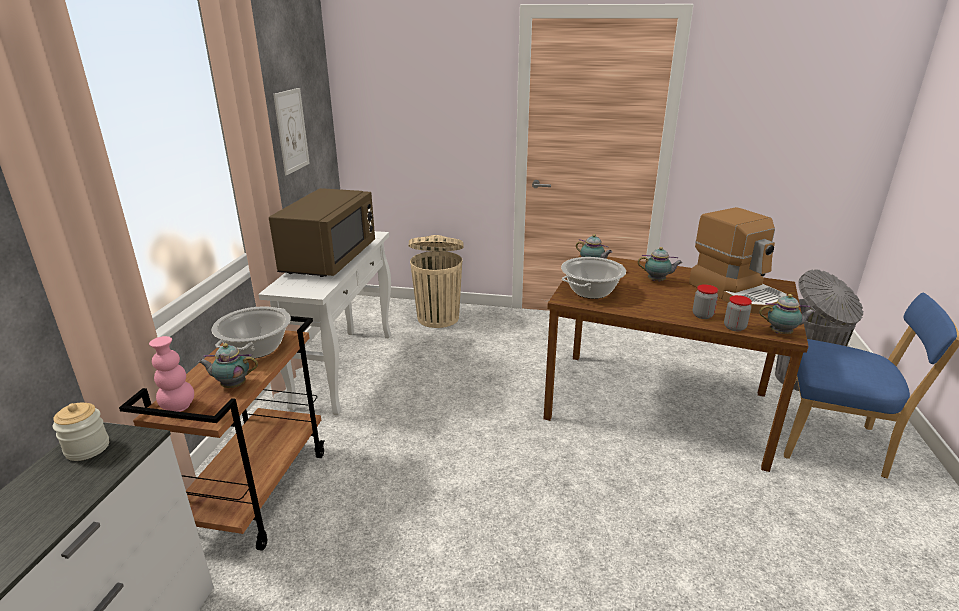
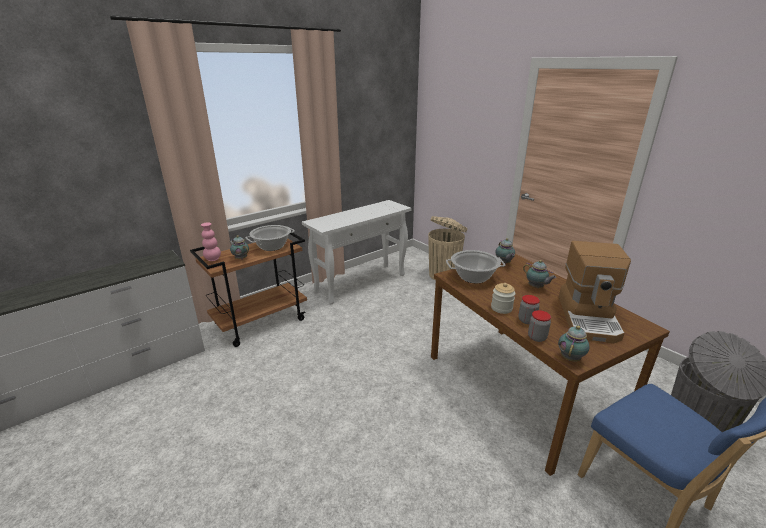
camera: 40 degrees right, 0 degrees up
jar [53,403,109,461] -> jar moved to [491,283,516,314]
brown microwave [269,188,375,277] -> none
picture [273,88,310,175] -> none
teapot [759,294,815,334] -> teapot turned 105 degrees counterclockwise [558,325,590,361]

